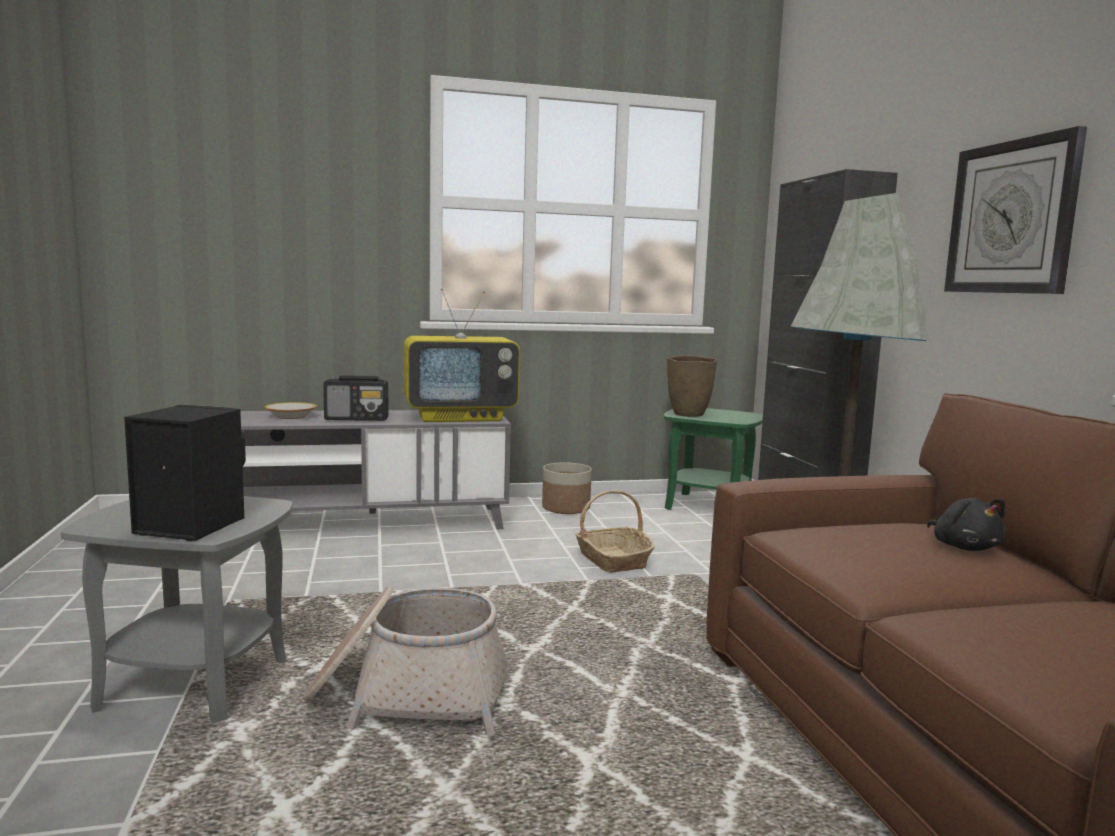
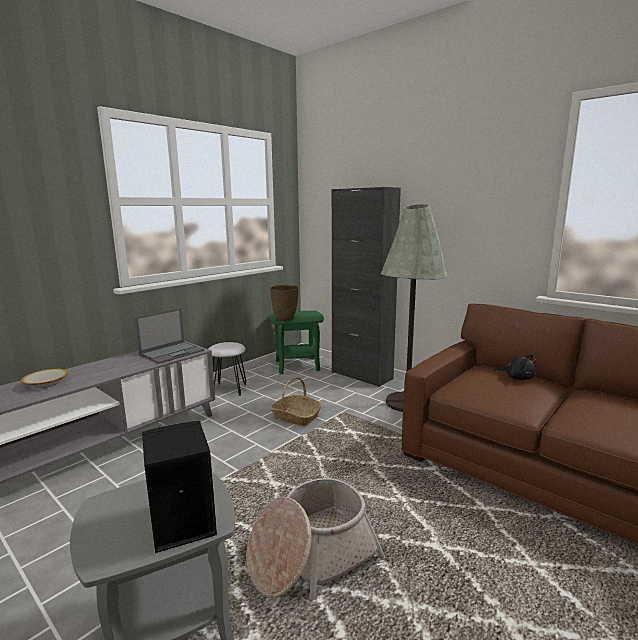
camera: 35 degrees left, 5 degrees up
radio [323,376,388,421] -> none
television [404,288,520,422] -> laptop [135,308,204,364]
planter [542,462,592,514] -> white stool [209,342,246,396]
wall clock [944,126,1087,294] -> none

